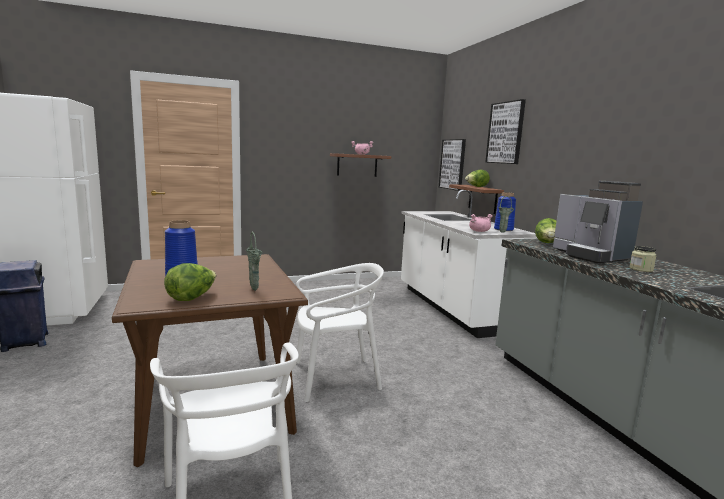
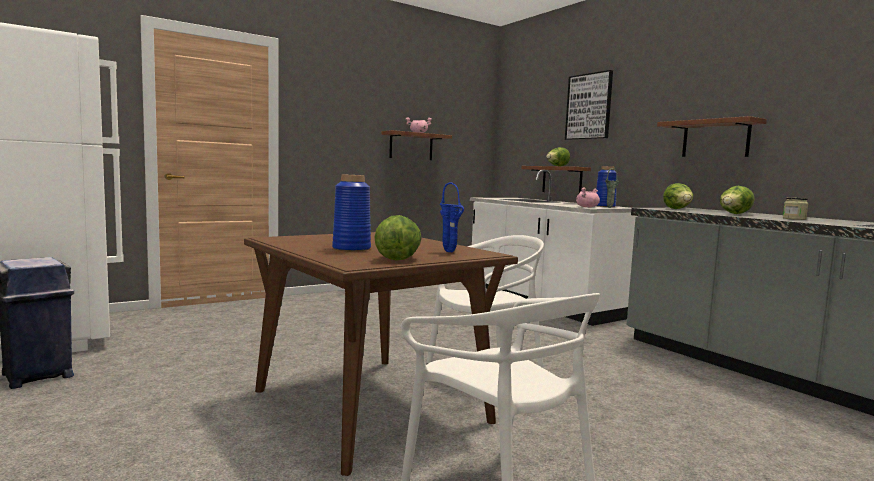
camera: 15 degrees left, 5 degrees down
green vase [246,232,262,291] -> blue vase [440,182,464,253]
picture [439,139,466,191] -> none
coffee machine [553,181,643,264] -> lettuce [720,186,755,214]
none -> brown shelf [657,116,767,157]

